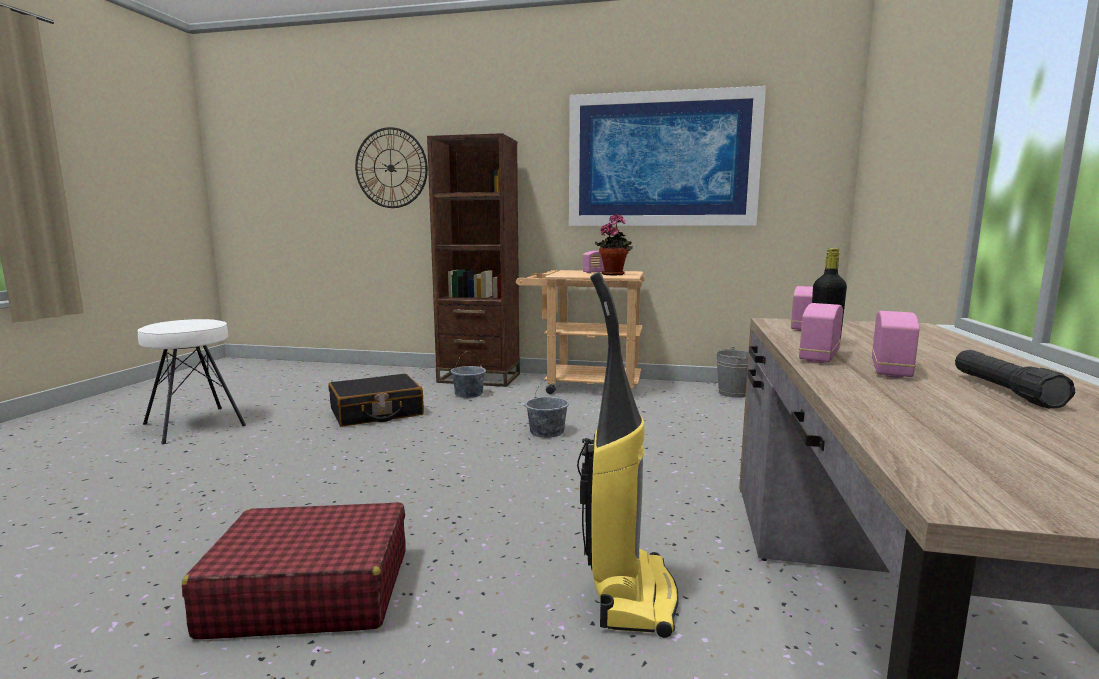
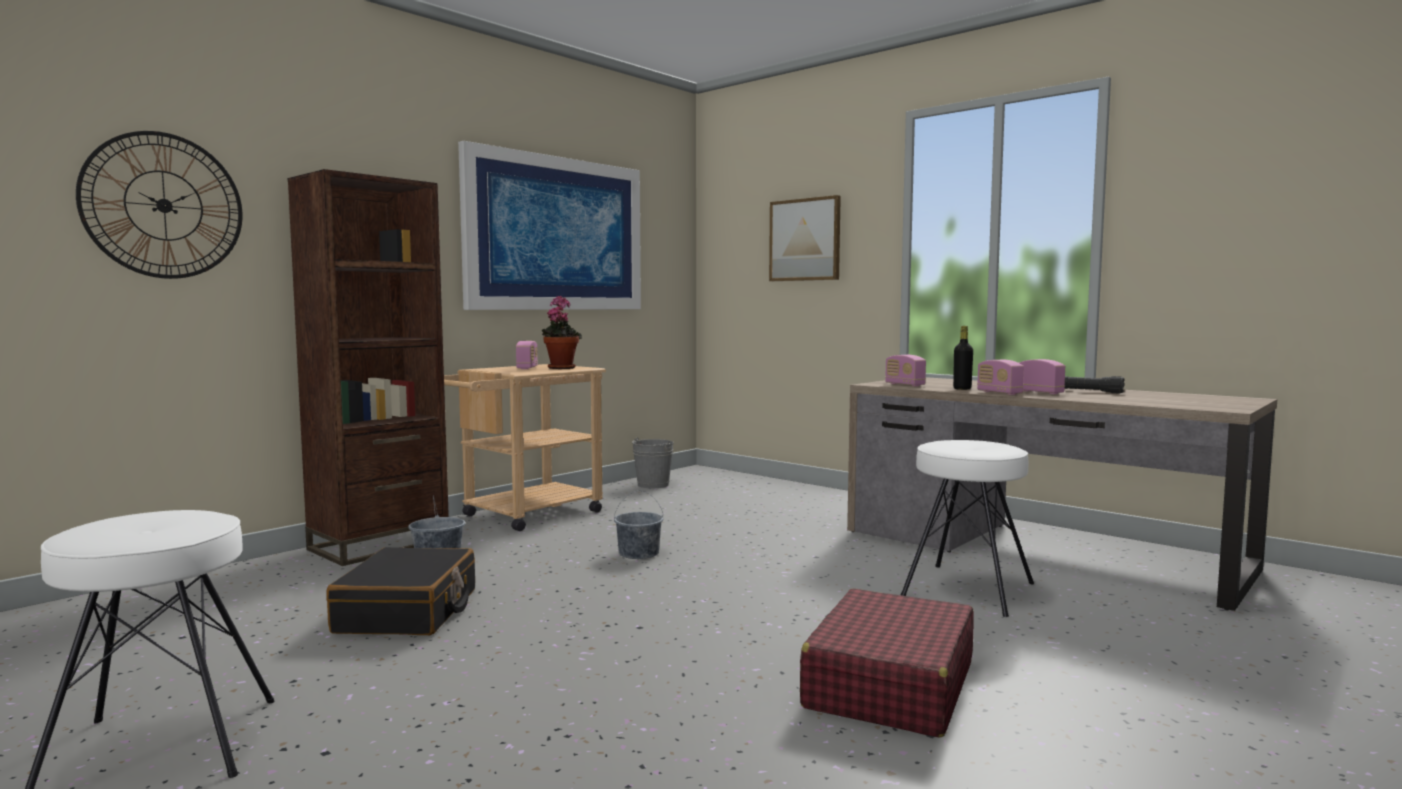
camera: 60 degrees left, 5 degrees down
vacuum cleaner [577,272,679,638] -> white stool [901,440,1034,617]
none -> picture [769,195,841,281]

